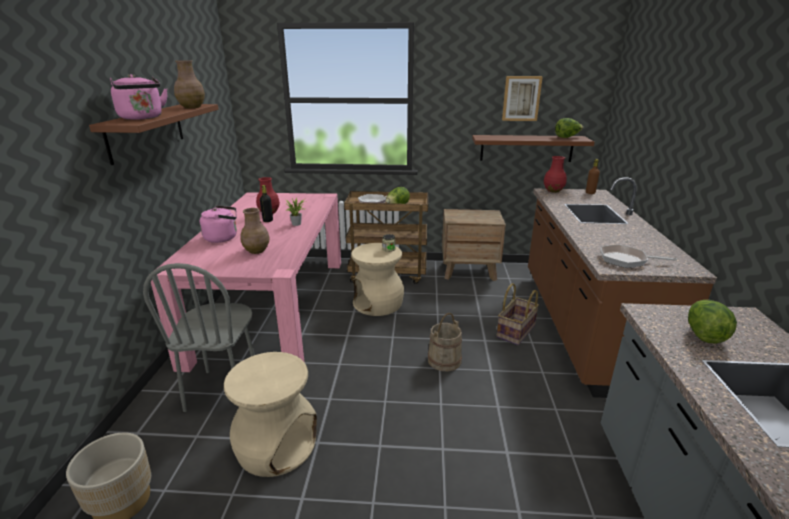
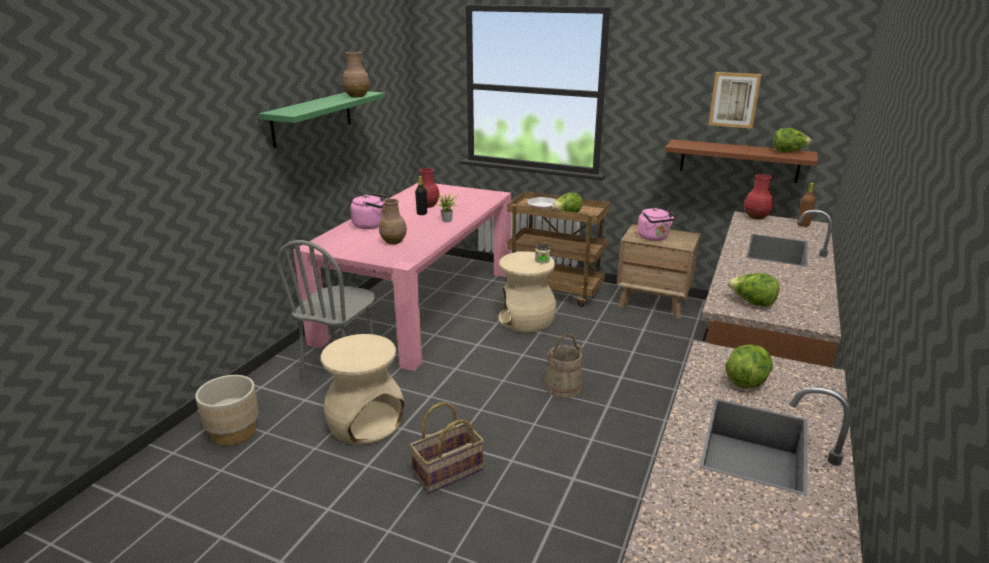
camera: 20 degrees right, 0 degrees up
brown shelf [89,104,219,165] -> green shelf [259,91,385,148]
pink kettle [110,74,167,120] -> pink kettle moved to [637,208,677,241]
basket [496,283,539,345] -> basket moved to [410,402,484,494]
frying pan [600,244,677,268] -> lettuce [728,273,779,307]

